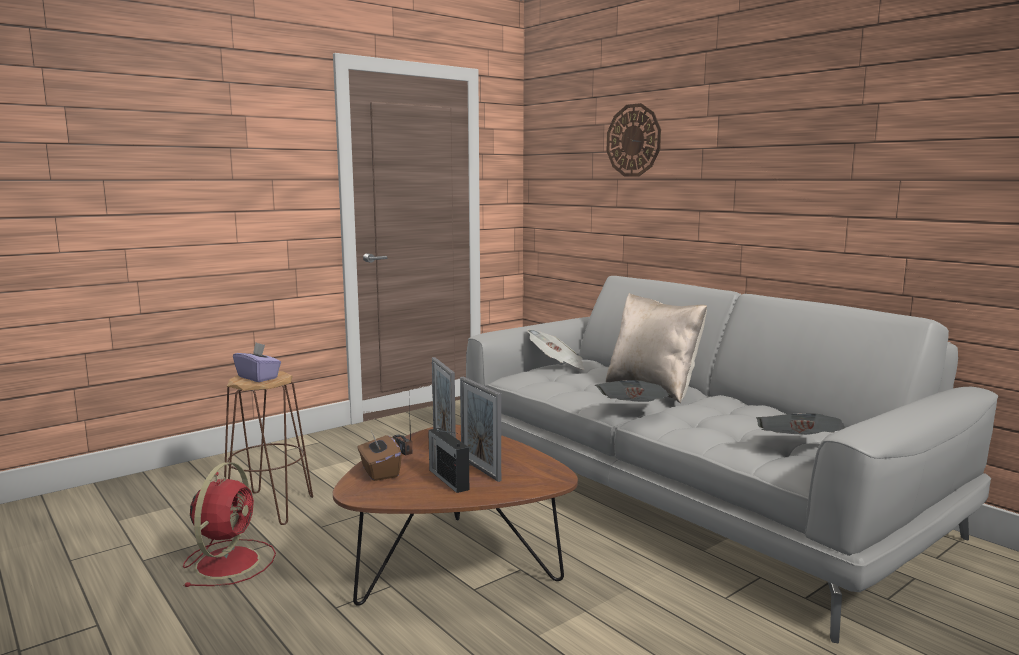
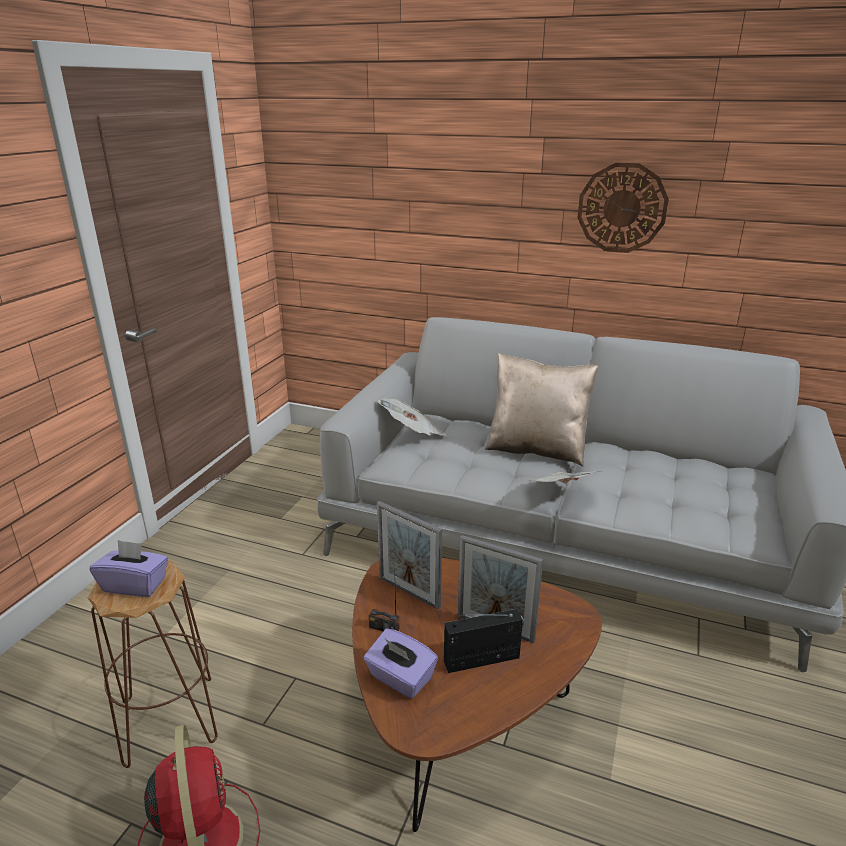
camera: 30 degrees left, 15 degrees up
brown tissue box [358,431,402,481] -> purple tissue box [364,628,438,699]
radio [428,428,469,493] -> radio turned 135 degrees clockwise [444,609,524,673]
wall clock [607,103,661,177] -> wall clock moved to [577,163,669,253]
newspaper [756,413,845,435] -> none

